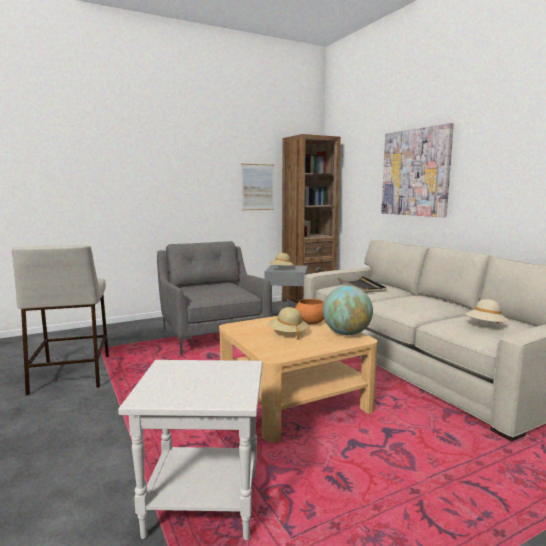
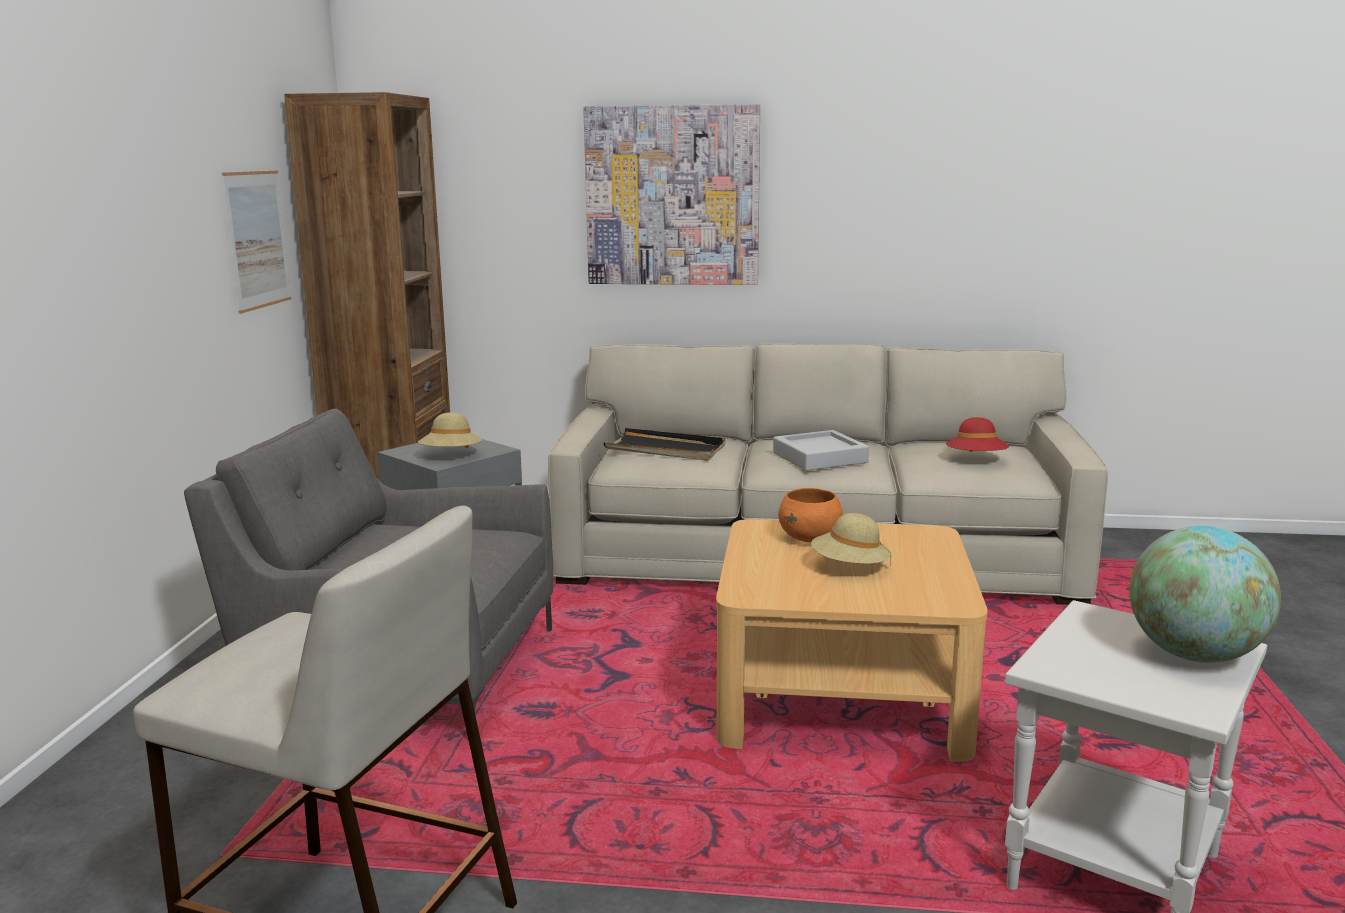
camera: 55 degrees left, 5 degrees up
globe [323,286,373,335] -> globe moved to [1129,526,1281,663]
beige hat [465,299,508,323] -> red hat [946,417,1009,452]
none -> grey tray [773,430,869,471]

